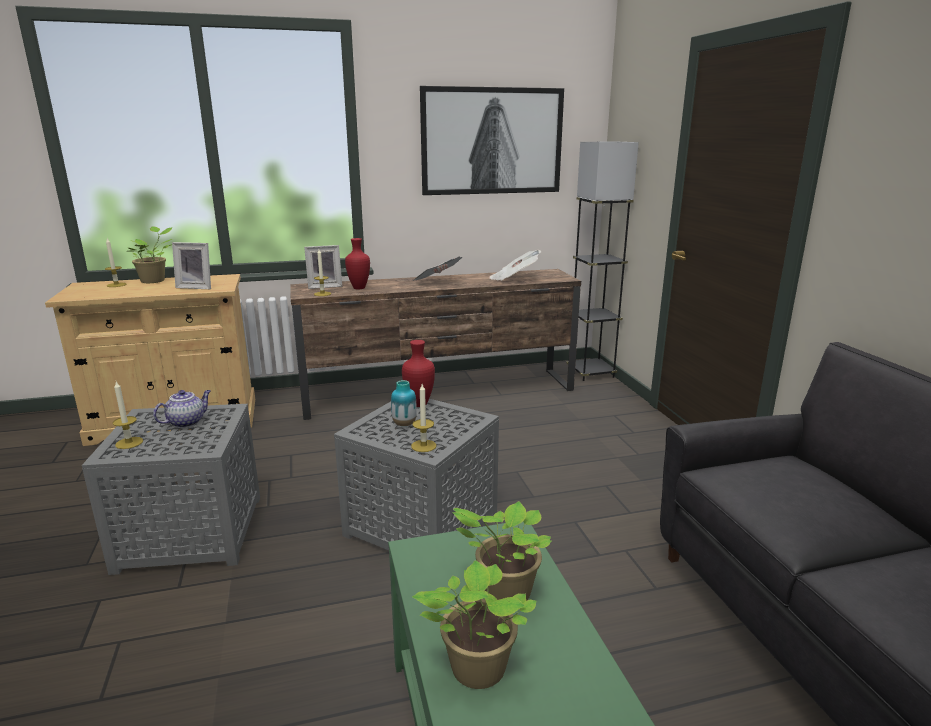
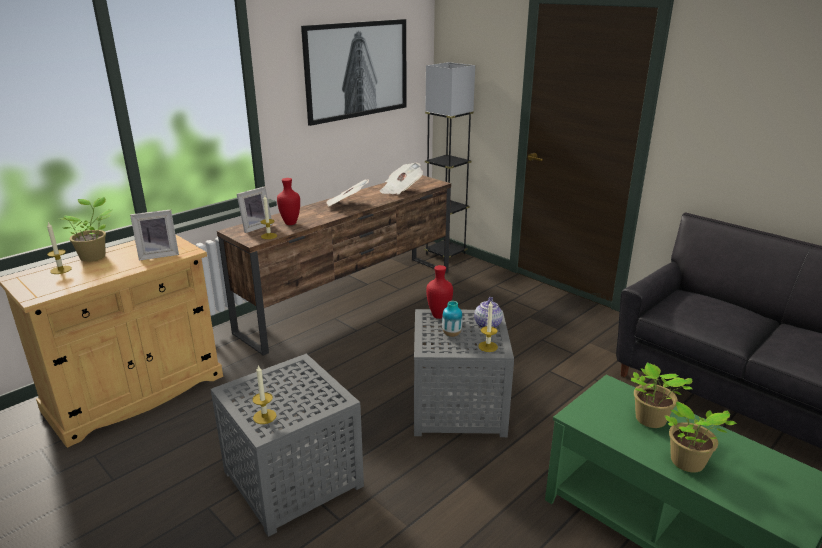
camera: 30 degrees left, 5 degrees up
teapot [153,390,211,428] -> teapot moved to [474,297,503,328]

